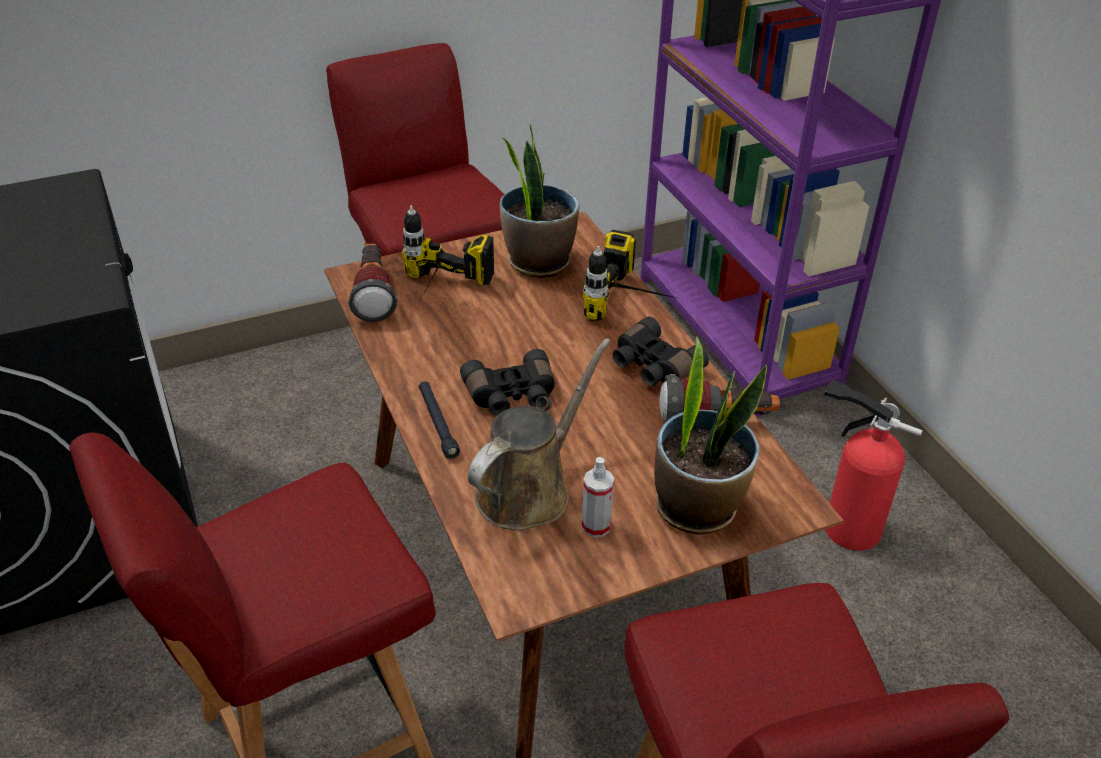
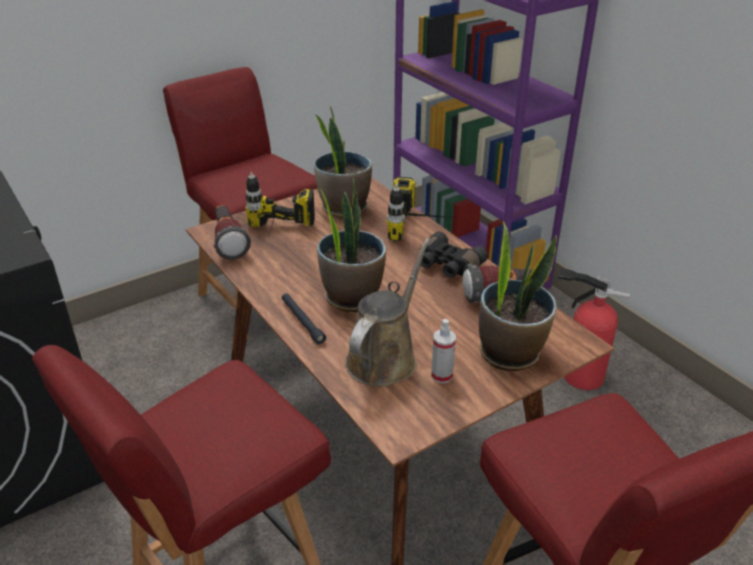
camera: 10 degrees left, 5 degrees down
black binoculars [460,349,555,416] -> potted plant [316,178,386,312]

